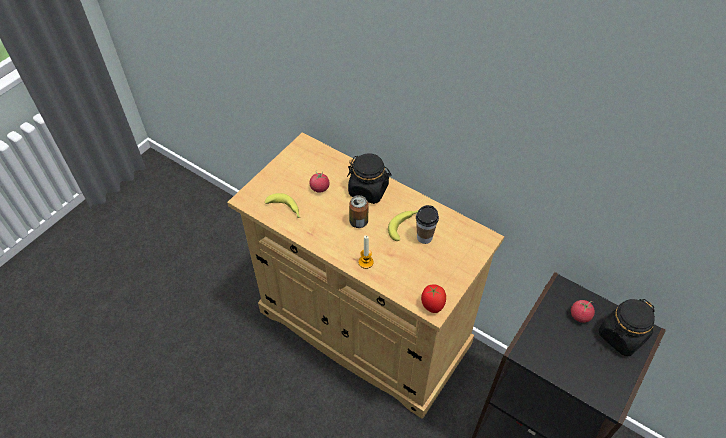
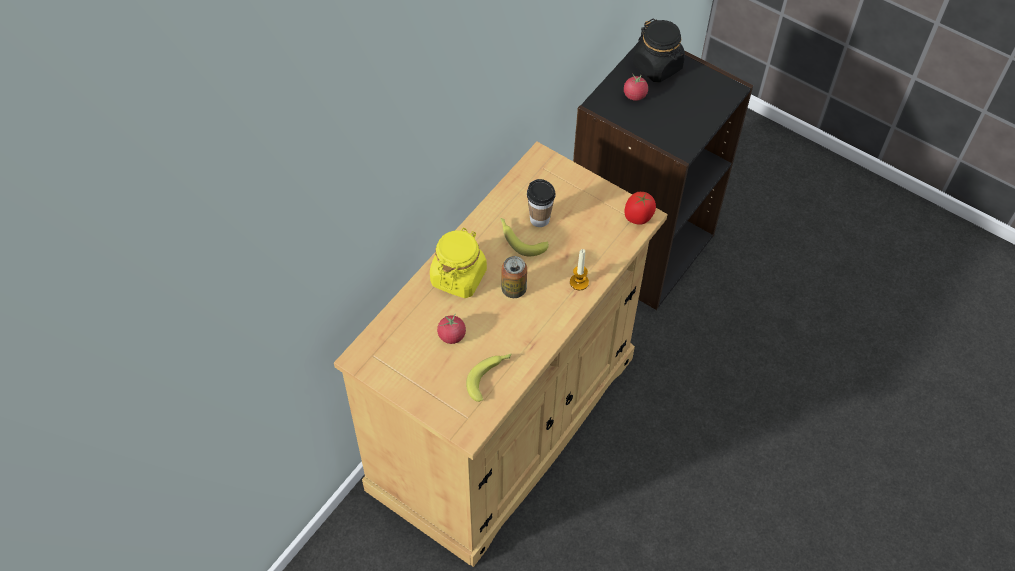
camera: 90 degrees left, 5 degrees up
black jar [347,153,392,204] -> yellow jar [430,228,487,298]

